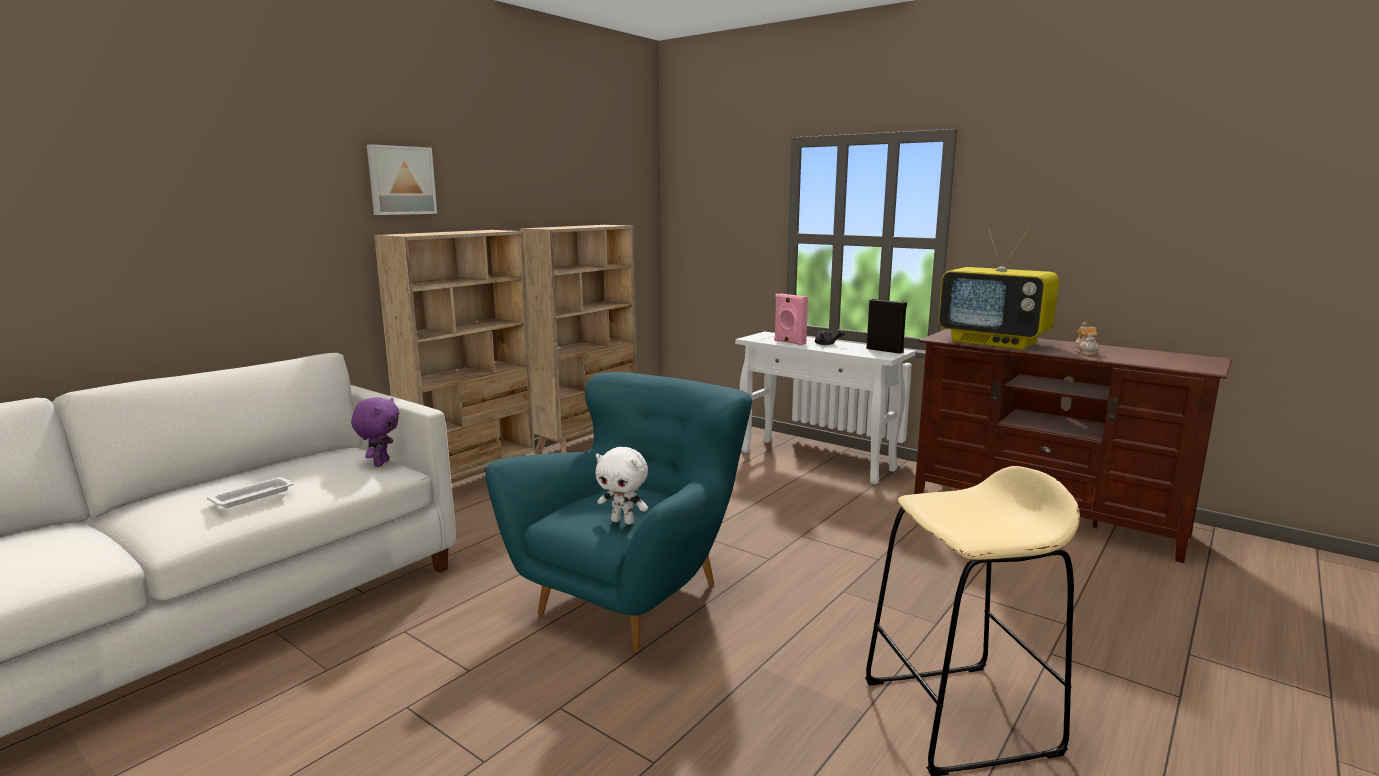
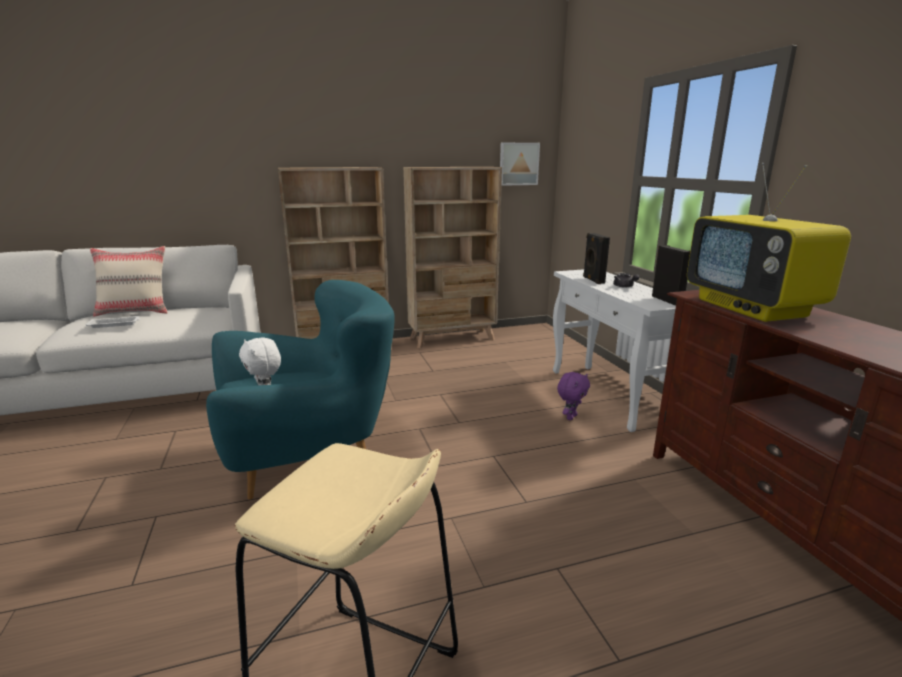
camera: 35 degrees right, 5 degrees up
purple plush toy [351,397,399,467] -> purple plush toy moved to [557,372,590,420]
picture [367,144,437,215] -> picture moved to [500,143,540,186]
pink speaker [774,294,808,345] -> black speaker [583,233,610,284]
teapot [1075,322,1099,355] -> none
none -> beige pillow [90,246,168,317]

